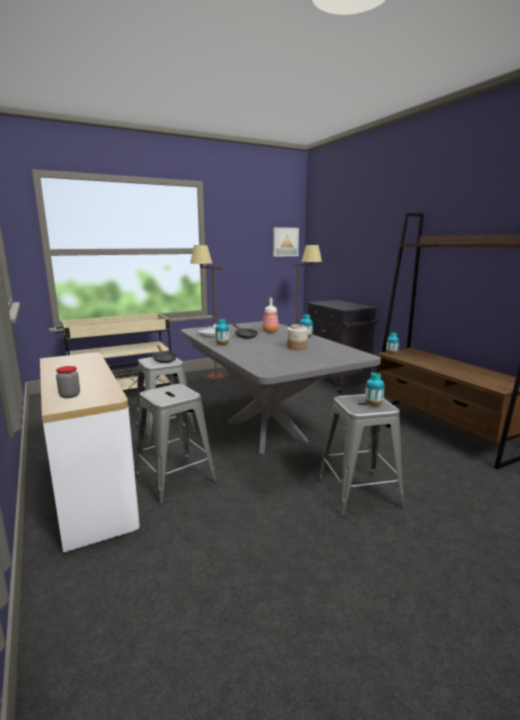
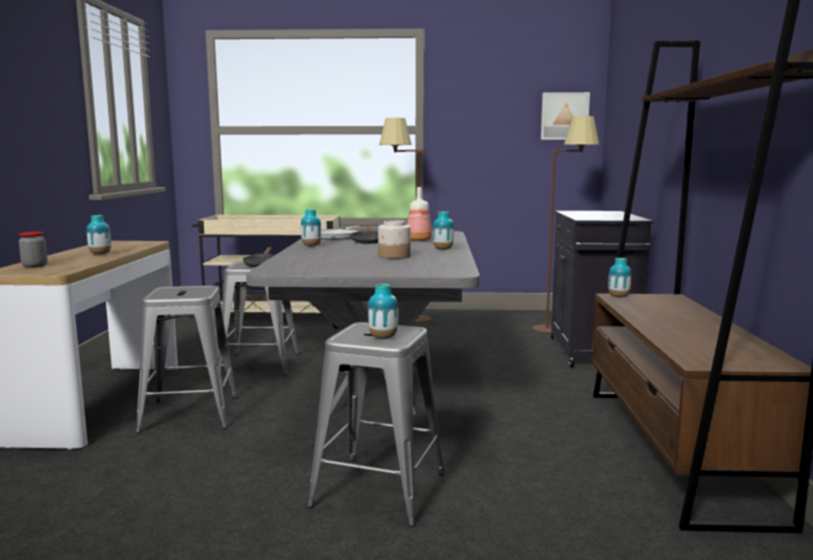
camera: 30 degrees right, 5 degrees down
none -> vase [87,215,111,254]

